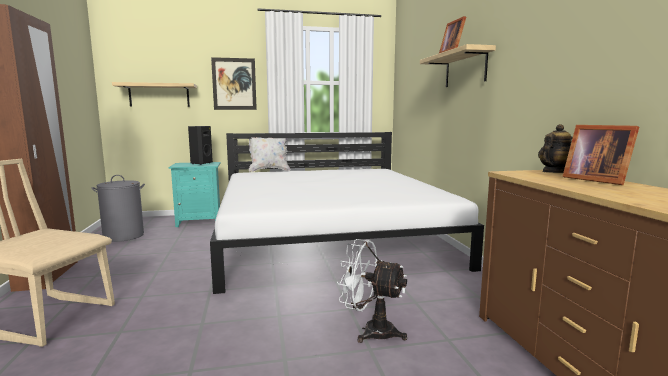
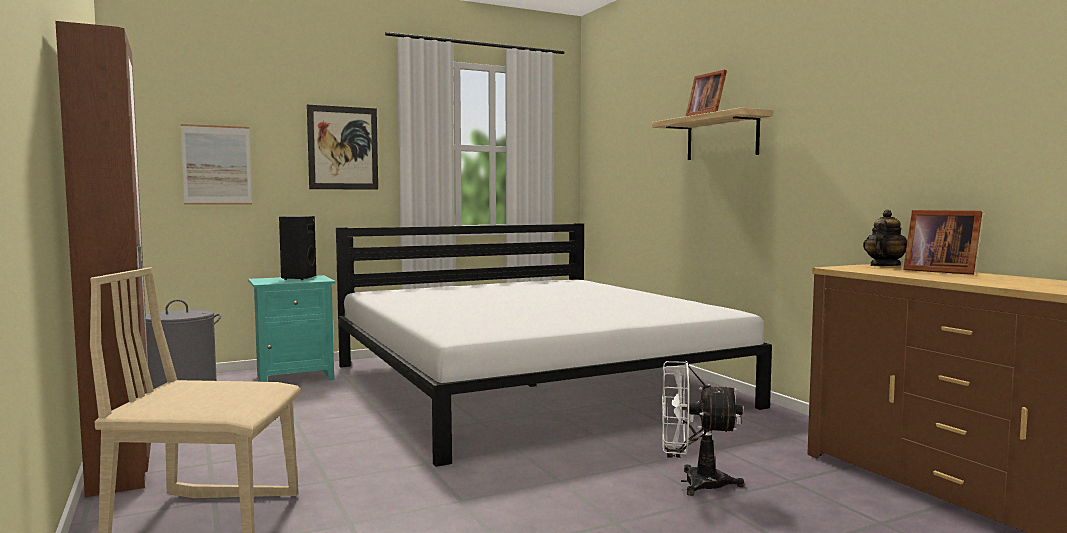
camera: 15 degrees left, 5 degrees down
shelf [112,82,197,107] -> picture [181,124,252,205]
white pillow [249,137,290,172] -> none

